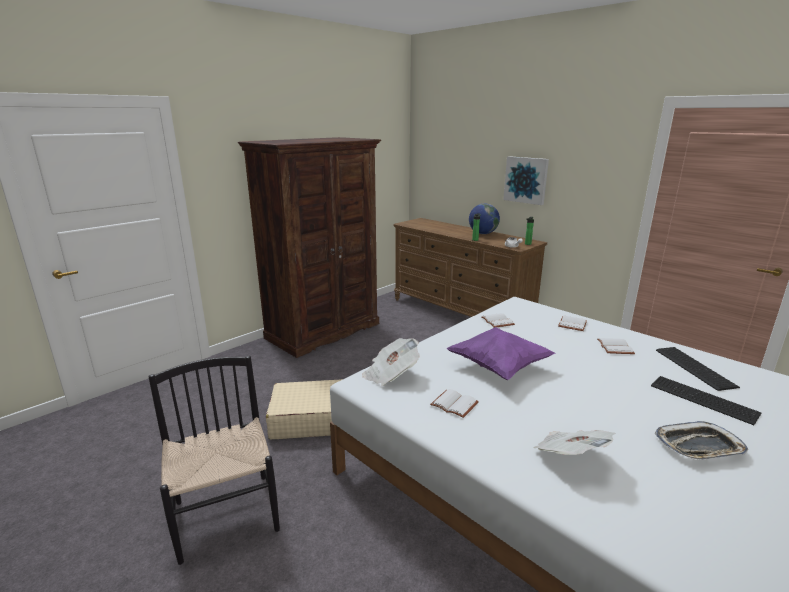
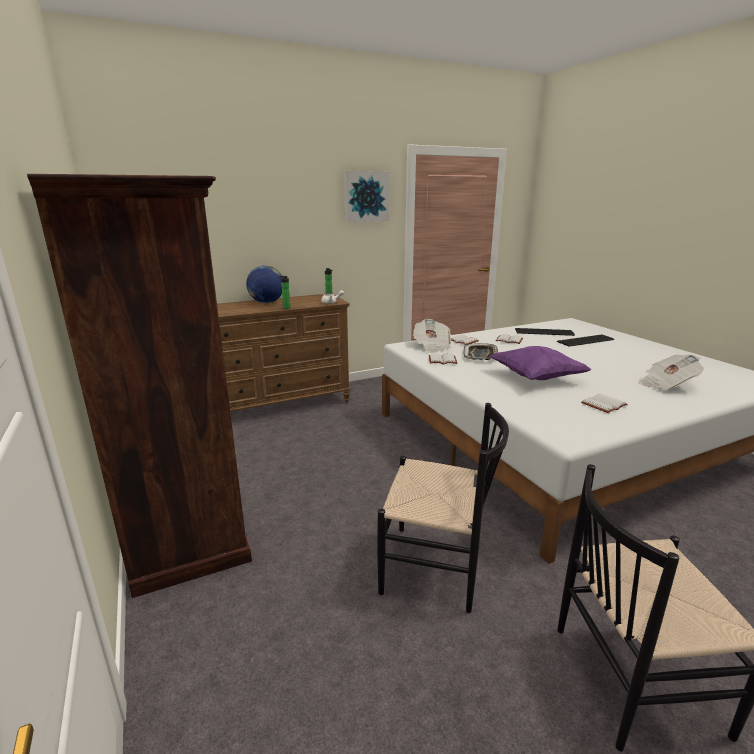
camera: 70 degrees left, 0 degrees up
beige suitcase [266,379,343,439] -> black chair [377,403,509,613]
newspaper [362,338,420,386] -> newspaper moved to [413,319,451,353]
picture [503,156,549,205] -> picture moved to [344,171,389,222]
tray [655,421,748,460] -> tray moved to [464,343,498,360]

